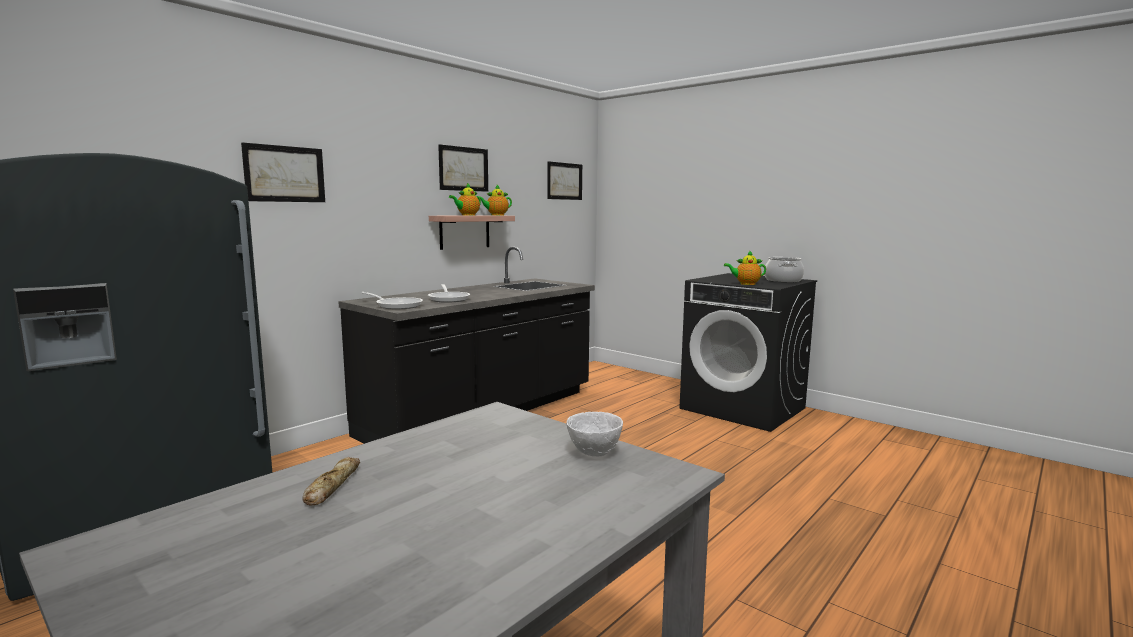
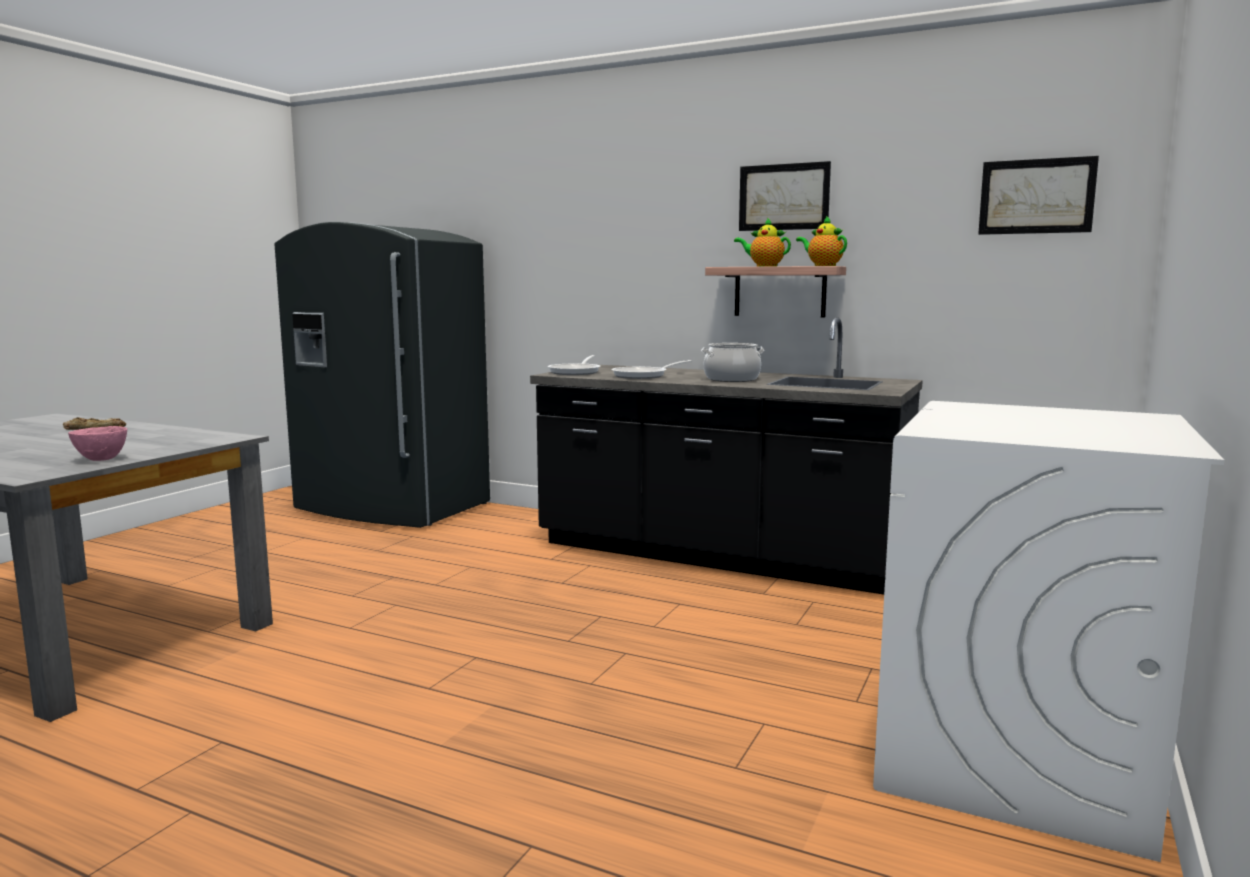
camera: 75 degrees right, 0 degrees up
picture [241,142,325,202] -> none
white bowl [567,412,623,456] -> pink bowl [68,426,127,461]
black washing machine [679,273,817,432] -> white washing machine [873,401,1224,862]
teapot [724,250,766,285] -> none
cooking pot [765,257,804,283] -> cooking pot moved to [701,343,764,382]

